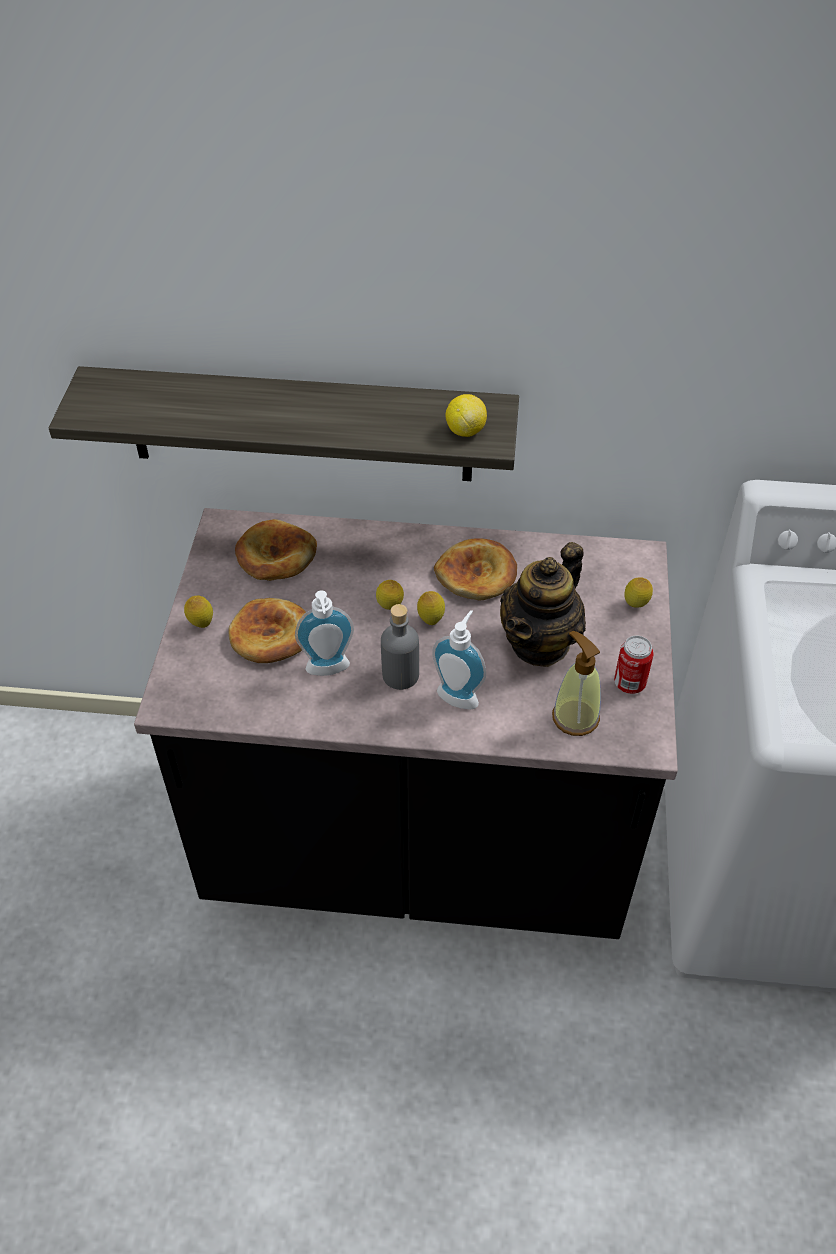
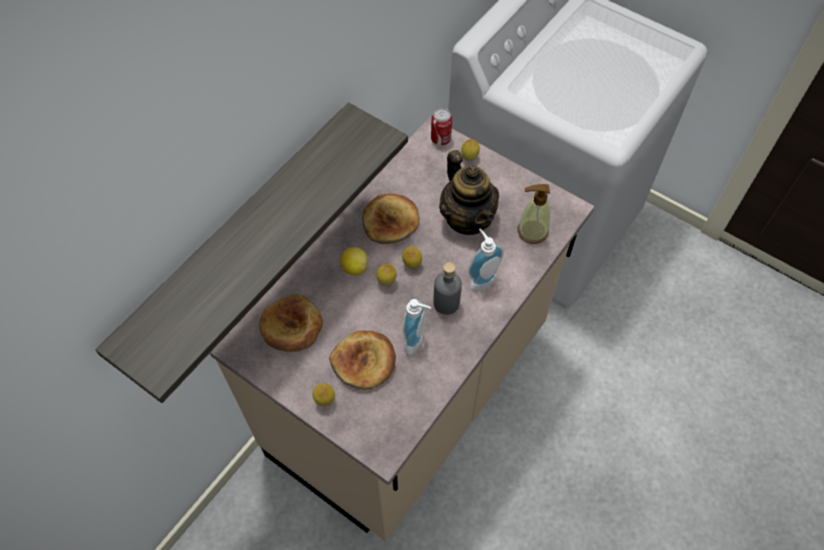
camera: 60 degrees left, 10 degrees up
black counter [134,508,678,939] -> beige counter [210,117,594,542]
lemon [446,394,487,437] -> lemon moved to [340,247,368,276]
can [614,636,654,694] -> can moved to [431,108,452,146]

